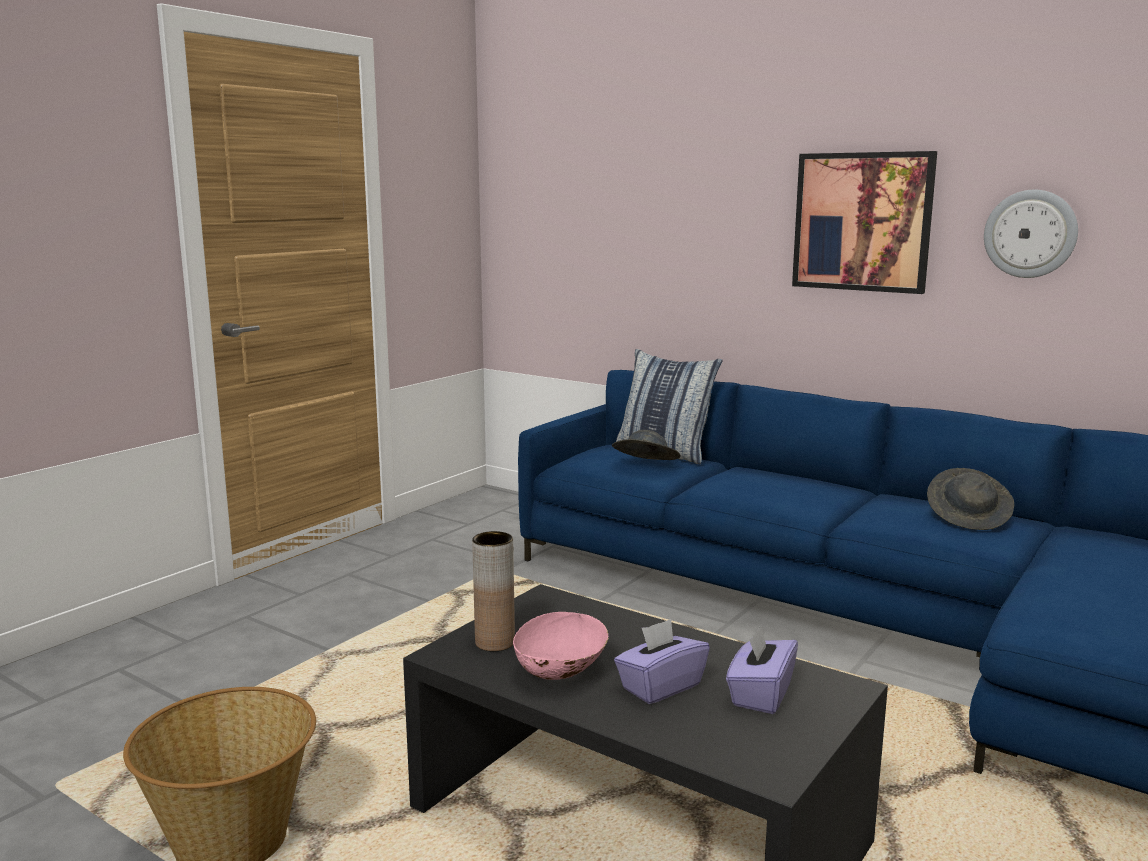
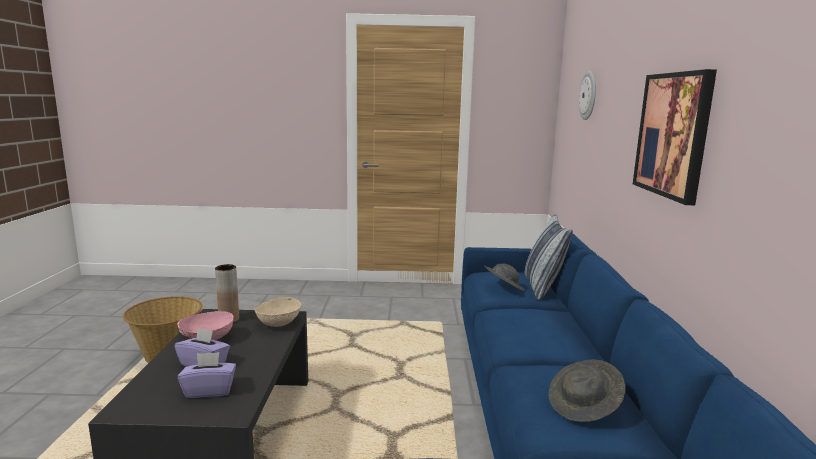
camera: 55 degrees right, 0 degrees up
wall clock [984,190,1078,278] -> wall clock moved to [579,71,596,120]
none -> beige bowl [254,297,301,327]

